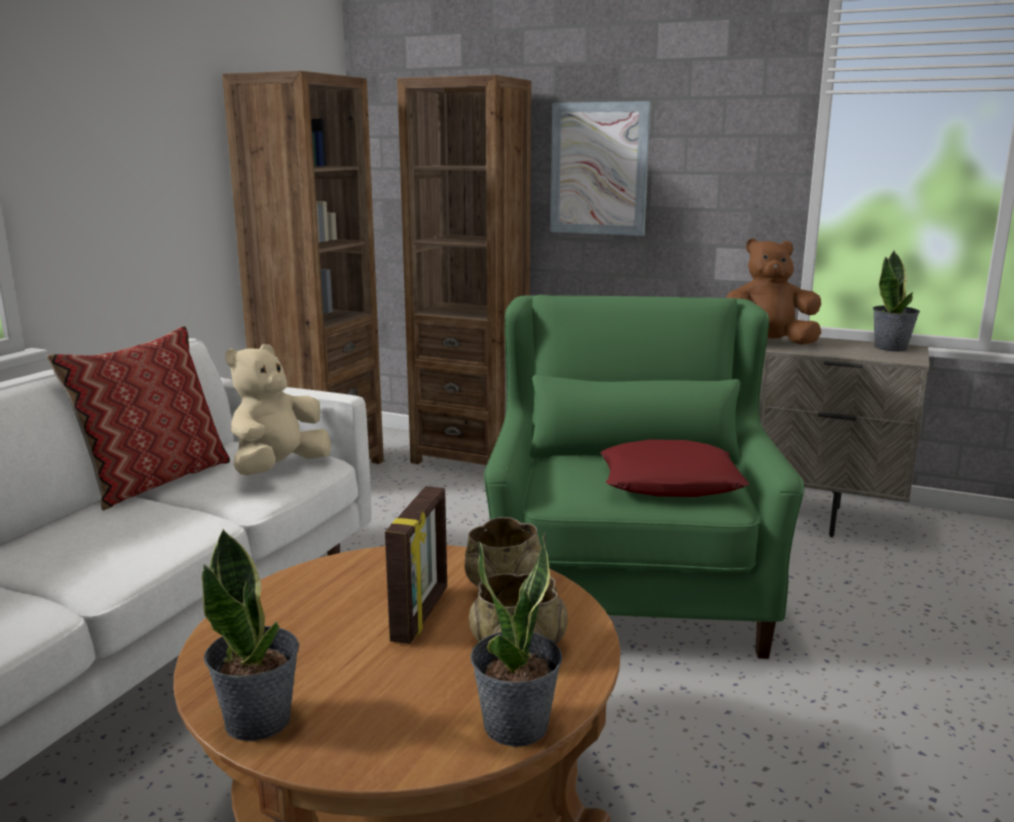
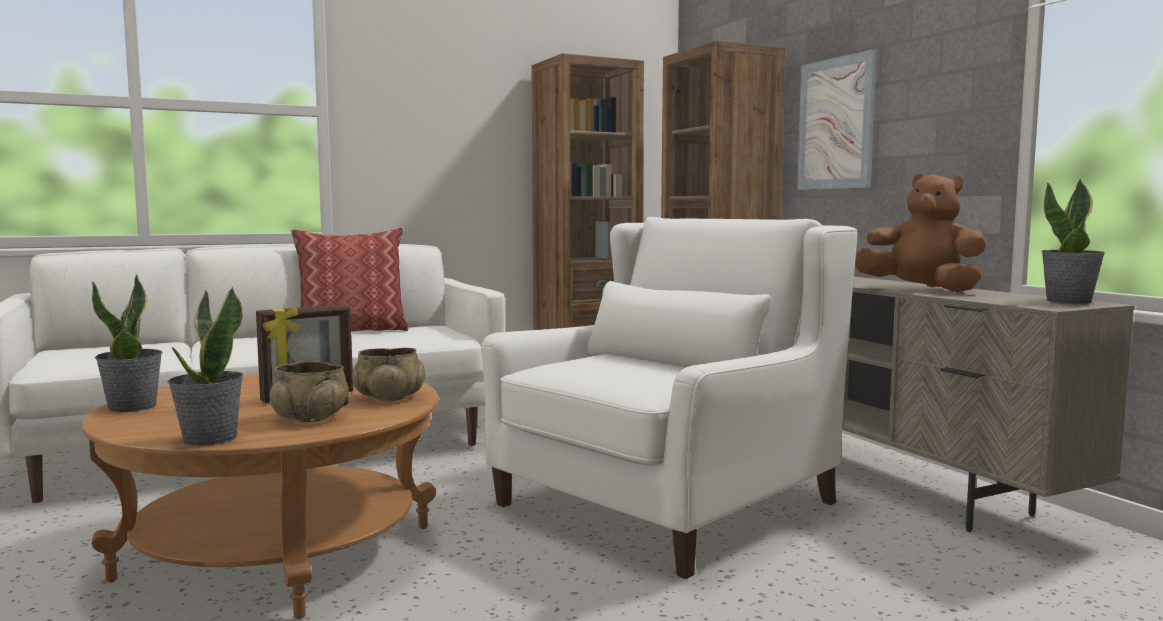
camera: 40 degrees right, 10 degrees down
beige plush toy [225,344,331,475] -> none
green armchair [484,295,804,659] -> white armchair [481,217,857,579]
red pillow [600,439,749,497] -> none

